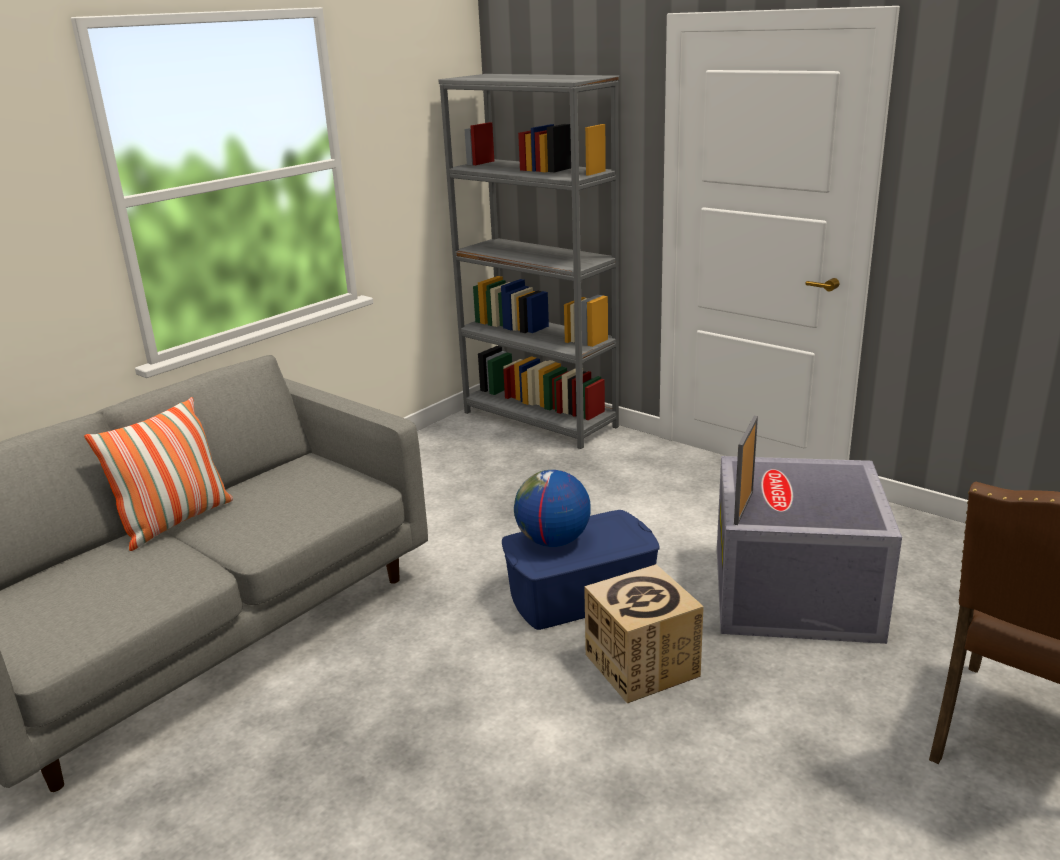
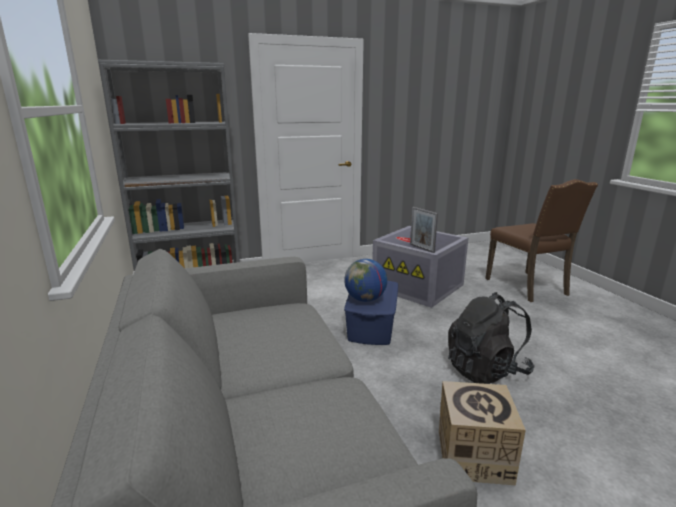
camera: 60 degrees left, 5 degrees down
pillow [84,397,233,551] -> none
cardboard box [584,564,704,703] -> cardboard box moved to [439,381,526,485]
none -> black backpack [448,292,534,384]

